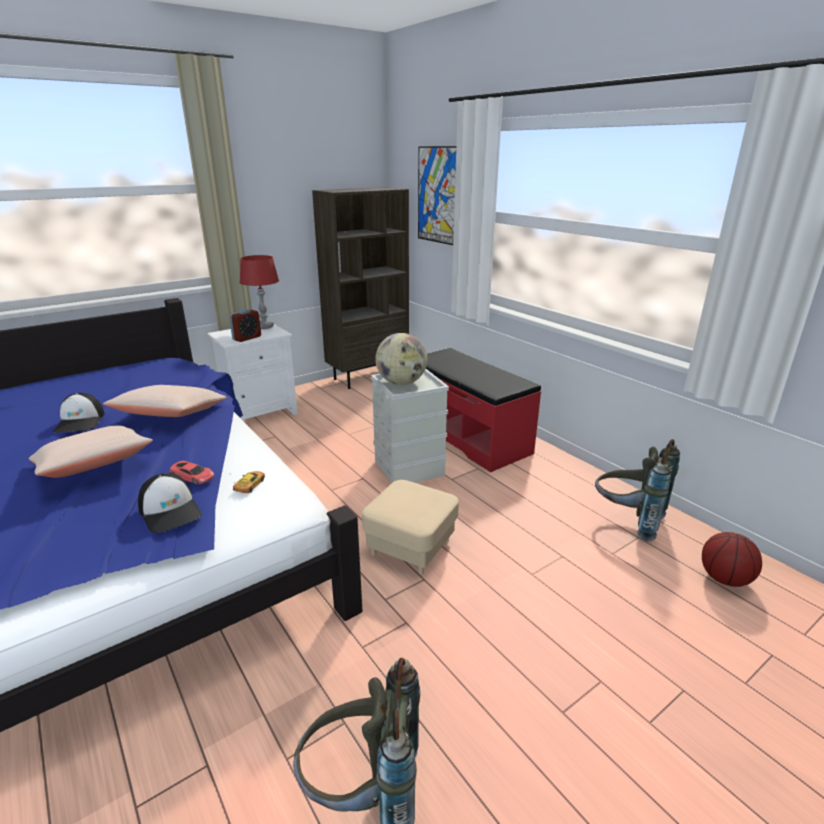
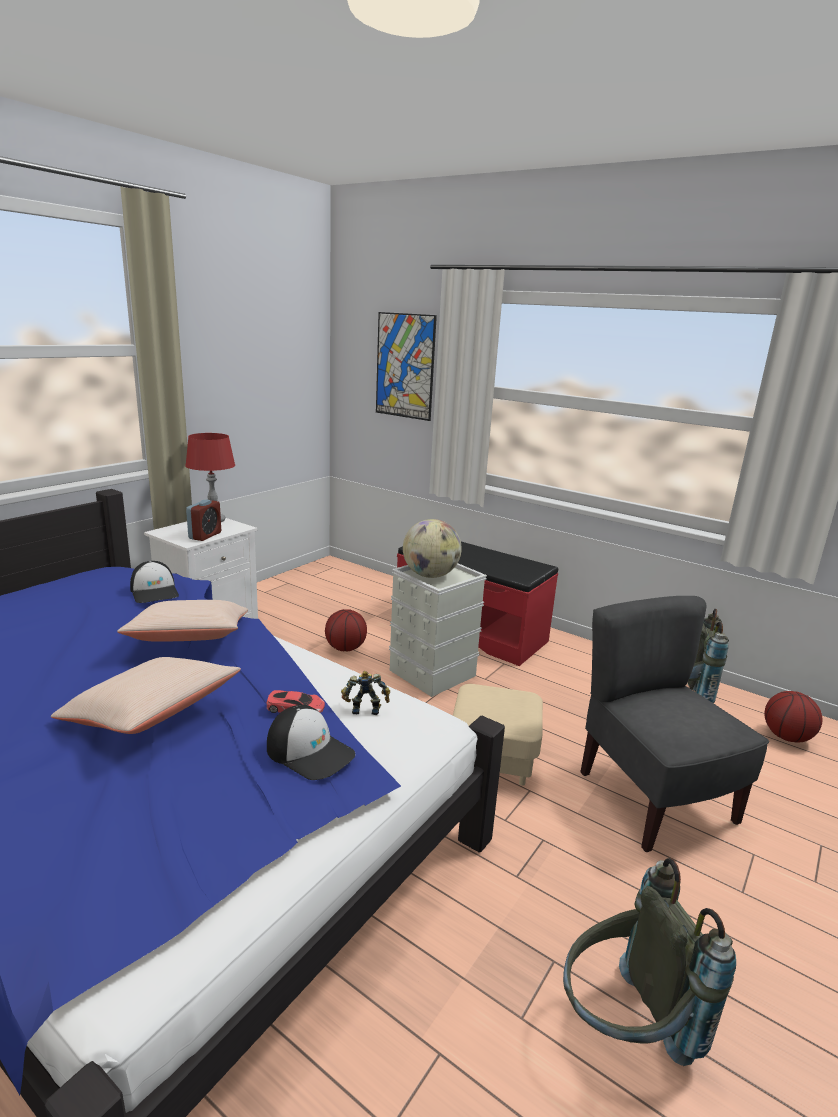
camera: 20 degrees left, 5 degrees down
cap [53,393,105,433] -> cap moved to [130,561,179,603]
toy car [233,471,265,493] -> toy robot [341,671,390,715]
brown bookcase [312,187,409,389] -> none
none -> basketball [325,609,367,651]
none -> grey chair [580,596,769,852]

